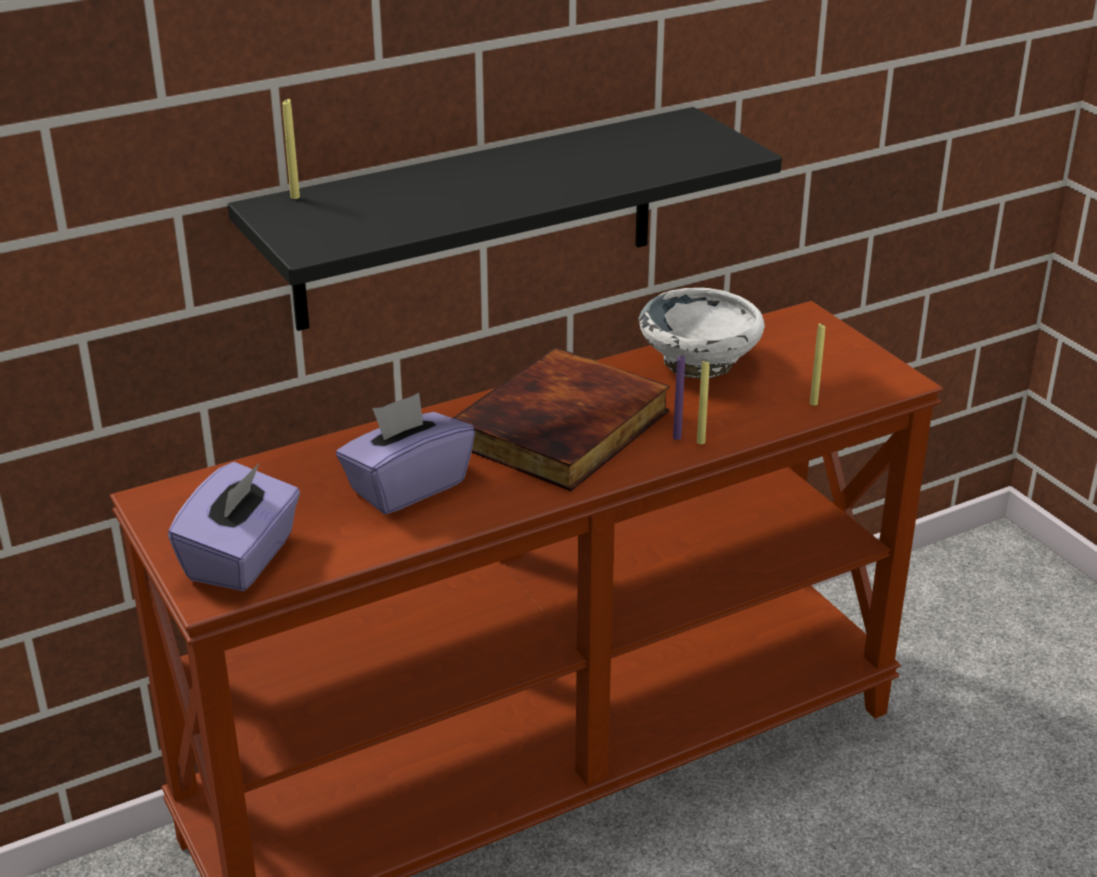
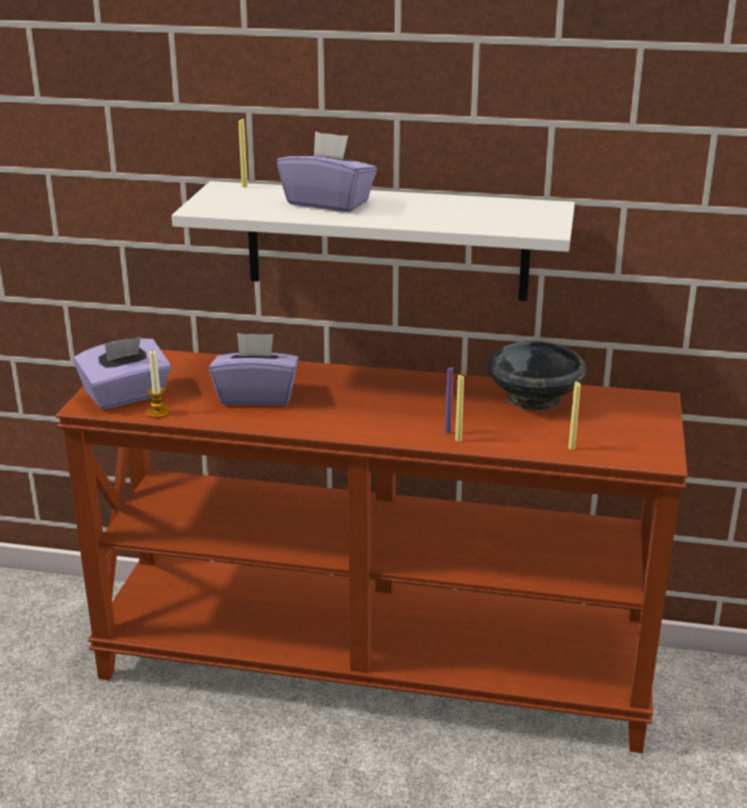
camera: 40 degrees right, 5 degrees down
black shelf [228,107,782,331] -> white shelf [172,181,575,301]
book [453,347,670,491] -> none
white bowl [639,288,765,379] -> black bowl [488,341,586,411]
none -> candle [146,349,170,418]
none -> purple tissue box [277,131,377,212]

